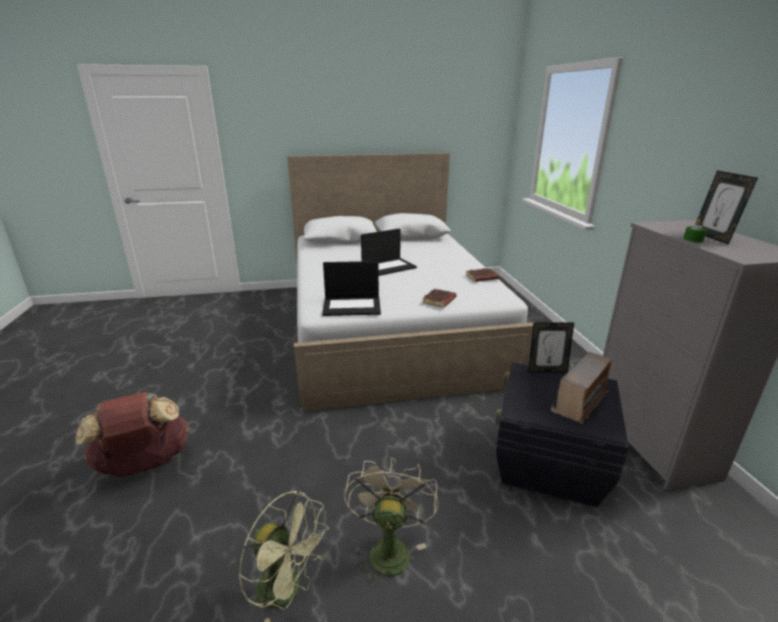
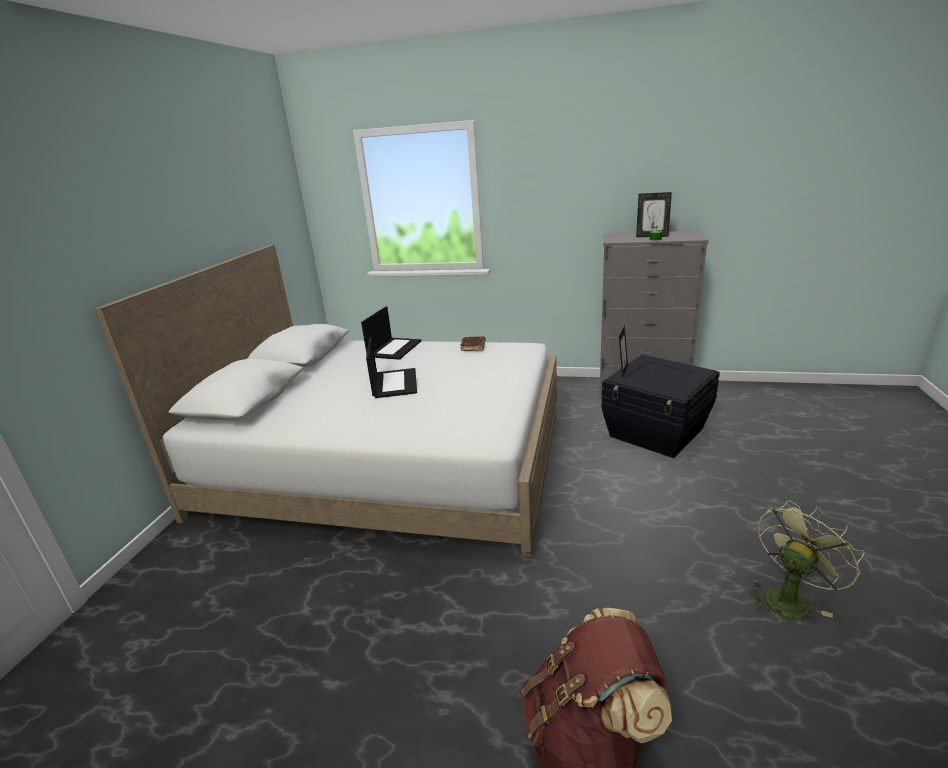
camera: 65 degrees left, 0 degrees up
laptop [322,261,381,316] -> laptop moved to [361,306,422,360]
beige fan [344,457,439,588] -> none
brown book [422,289,457,308] -> none
radio [551,352,612,424] -> none

